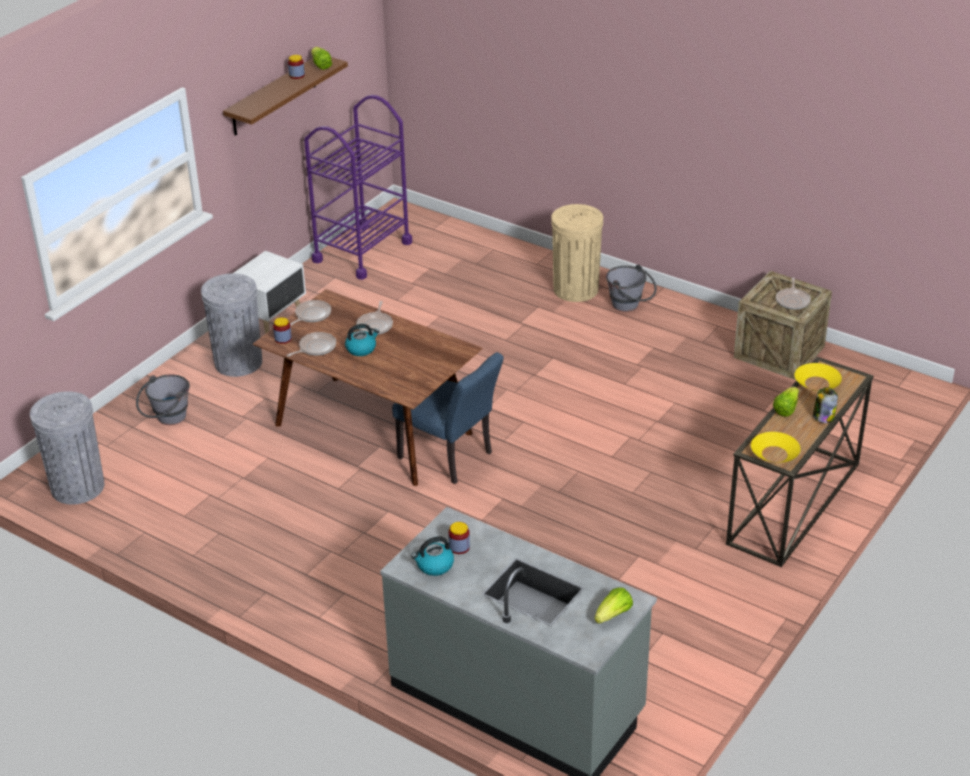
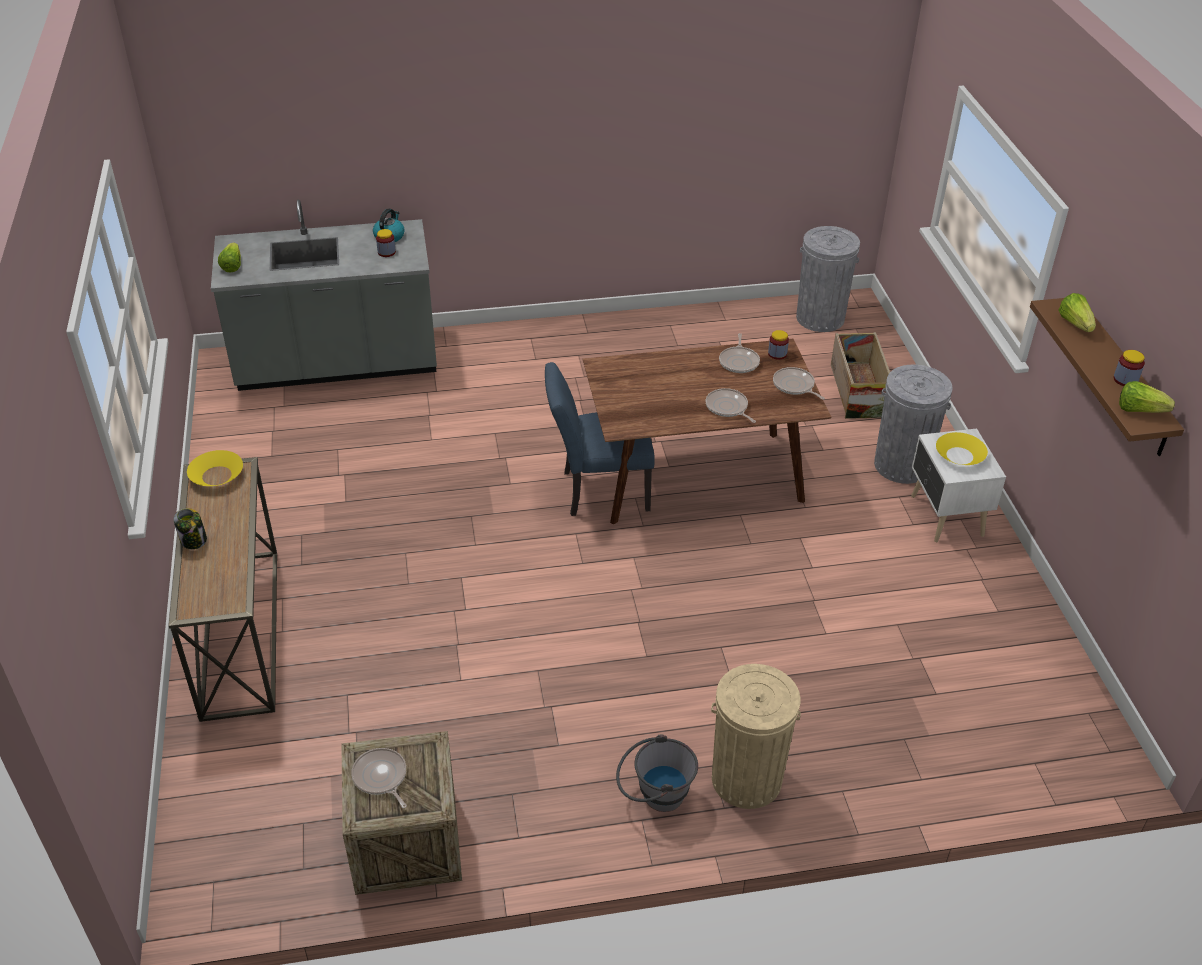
camera: 135 degrees right, 5 degrees up
grey bucket [136,374,190,425] -> crate [831,332,890,419]
frying pan [290,300,331,326] -> frying pan turned 150 degrees clockwise [773,367,825,400]
purple cart [304,95,412,280] -> none
kettle [345,324,379,356] -> none
lettuce [773,387,799,417] -> lettuce moved to [1059,293,1096,332]
yellow bowl [795,363,842,391] -> yellow bowl moved to [936,432,988,465]

